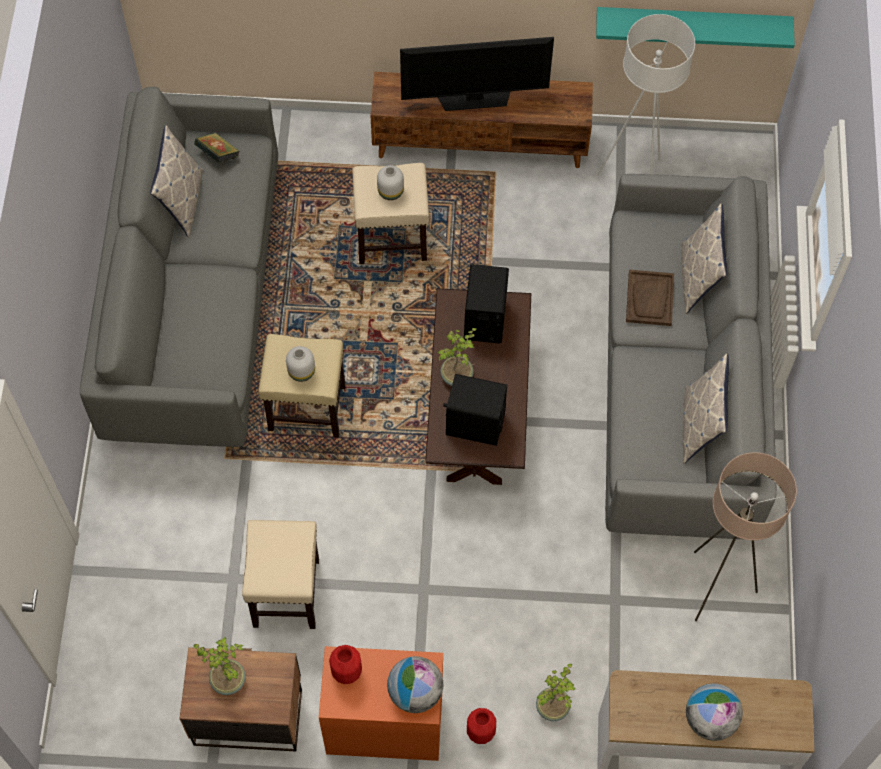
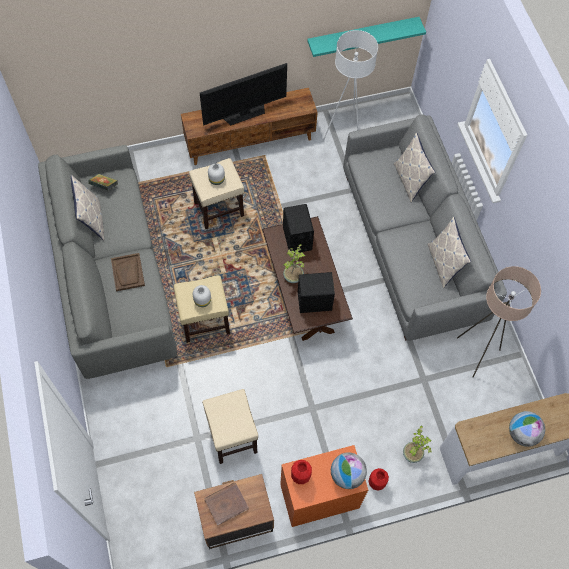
camera: 20 degrees left, 0 degrees up
potted plant [193,637,245,695] -> brown book [204,483,249,526]
brown tray [626,270,674,326] -> brown tray moved to [111,253,145,291]

